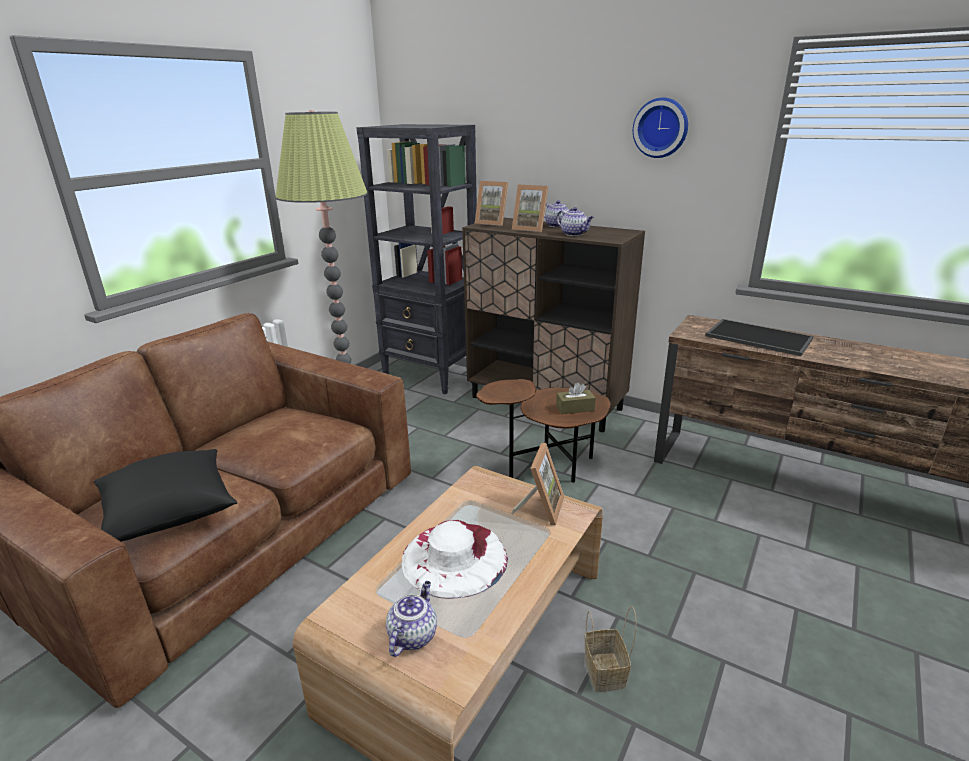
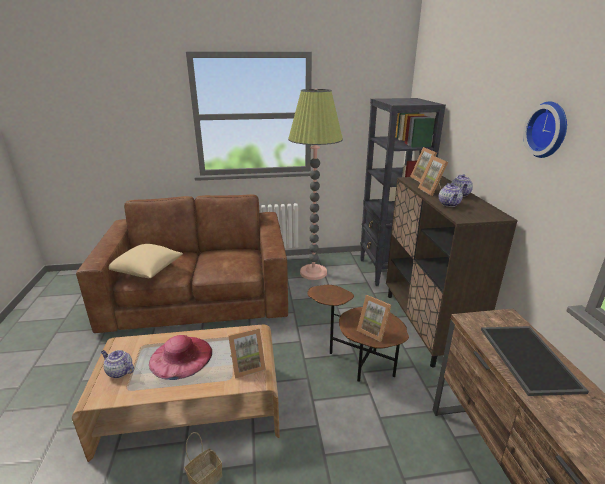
camera: 50 degrees right, 0 degrees up
black pillow [94,449,237,542] -> beige pillow [109,244,183,278]
teapot [386,581,437,657] -> teapot turned 135 degrees counterclockwise [101,350,134,378]
white hat [402,520,508,599] -> pink hat [149,335,212,380]
brown tissue box [556,382,596,414] -> picture frame [357,295,391,342]

